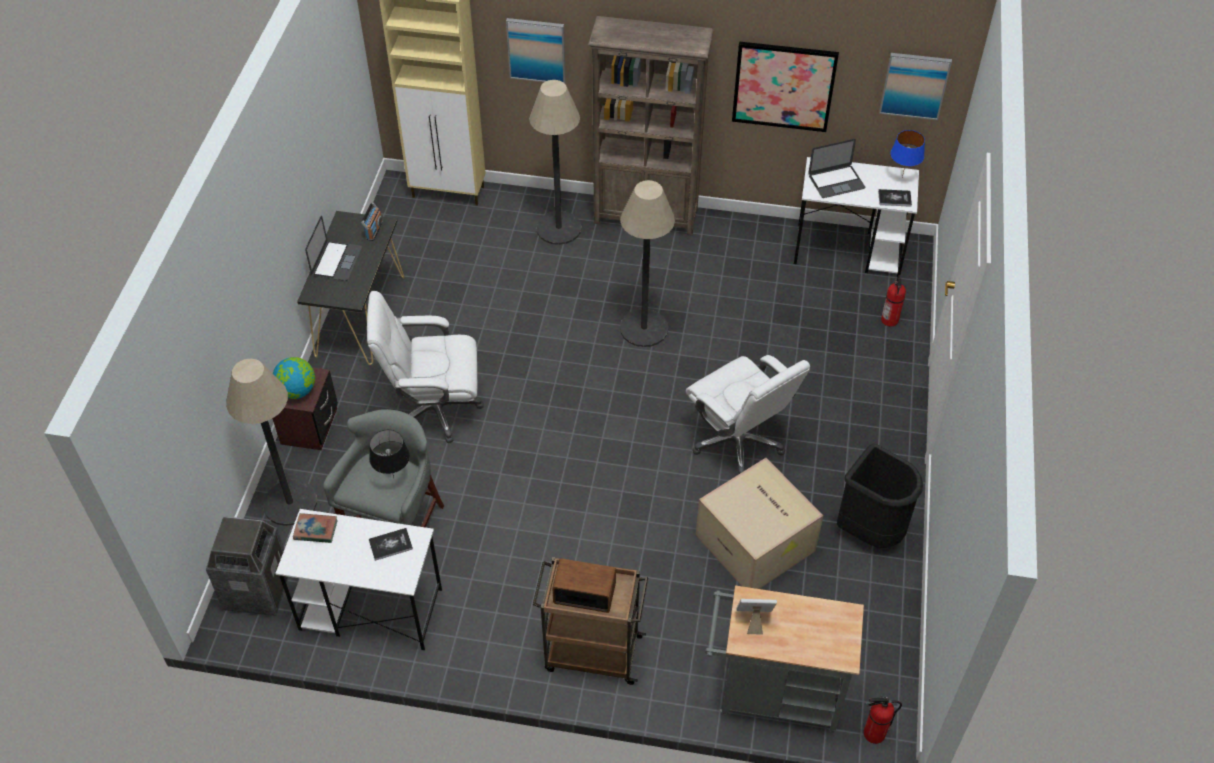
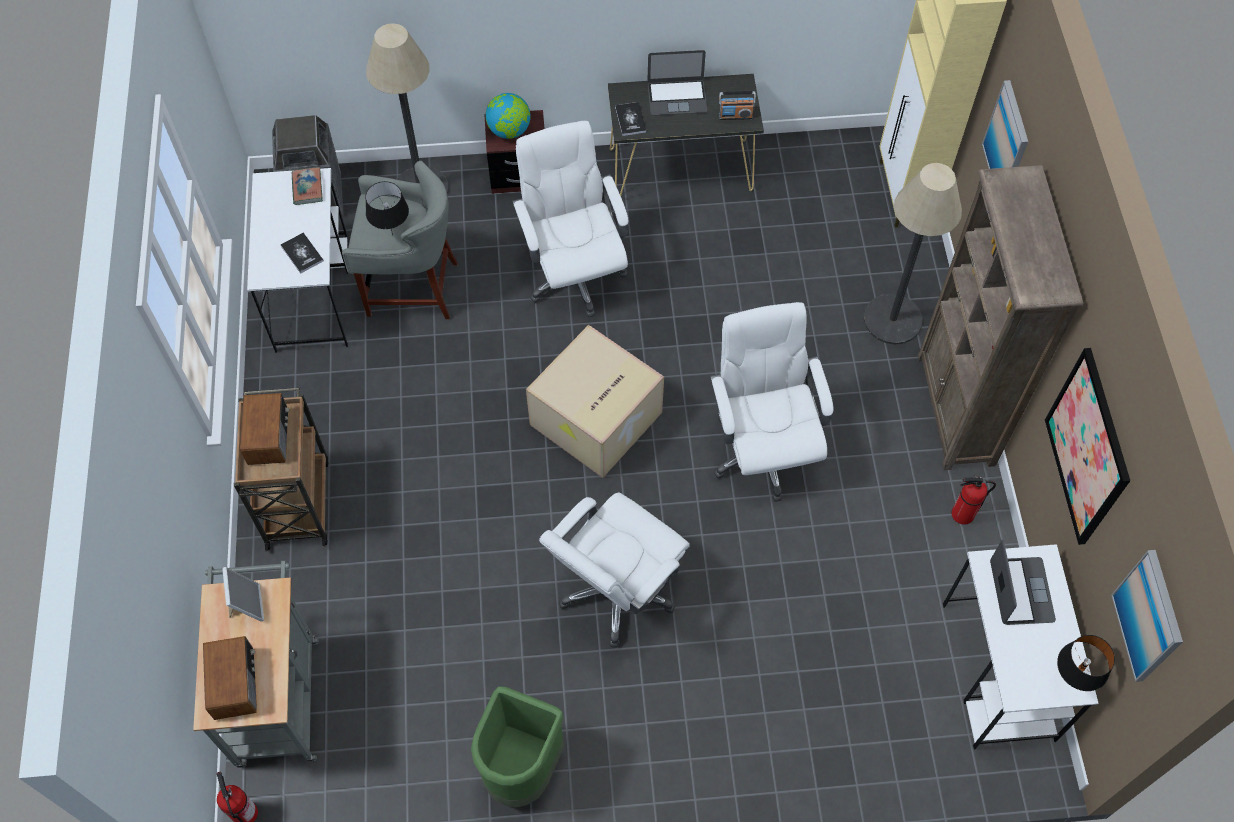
camera: 75 degrees right, 10 degrees up
floor lamp [620,180,675,347] -> white office chair [710,302,833,502]
cardboard box [696,458,823,589] -> cardboard box moved to [526,325,664,478]
laptop [808,139,865,198] -> laptop turned 150 degrees counterclockwise [990,540,1056,625]
black trash can [837,444,923,548] -> green trash can [471,687,564,807]
book [878,189,912,207] -> book moved to [615,102,647,136]
fire extinguisher [881,275,906,327] -> fire extinguisher moved to [952,475,996,525]
blue table lamp [891,130,925,178] -> black table lamp [1057,635,1115,691]
none -> radio [203,636,257,720]

